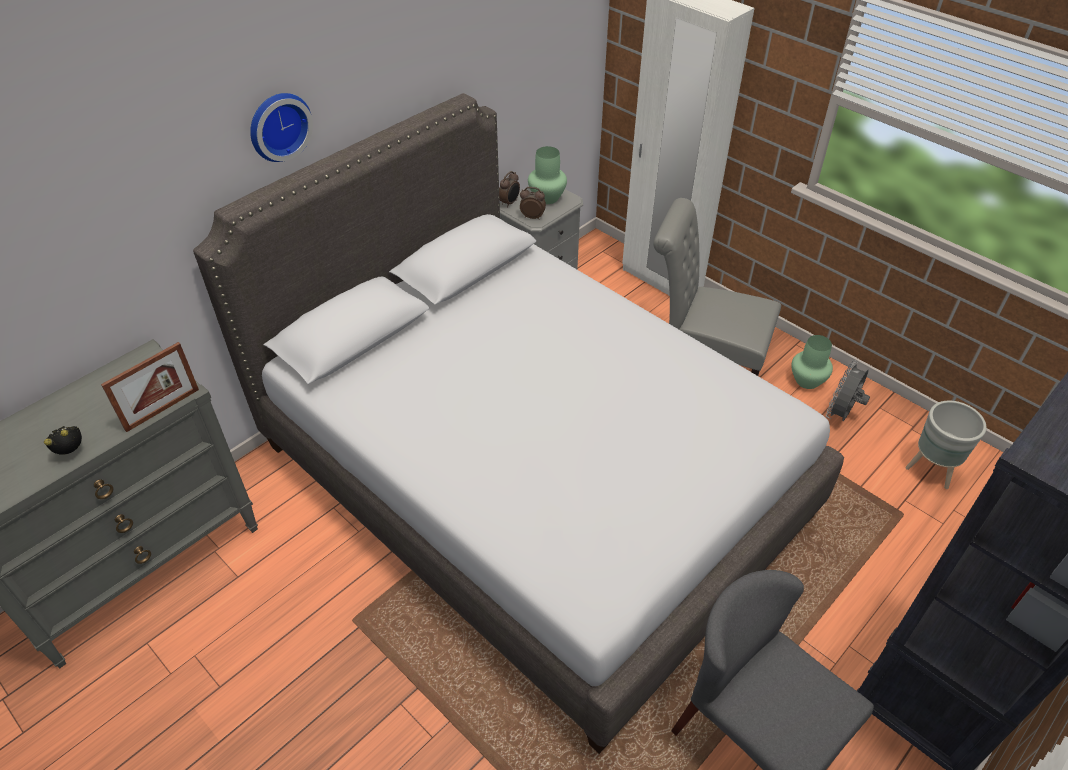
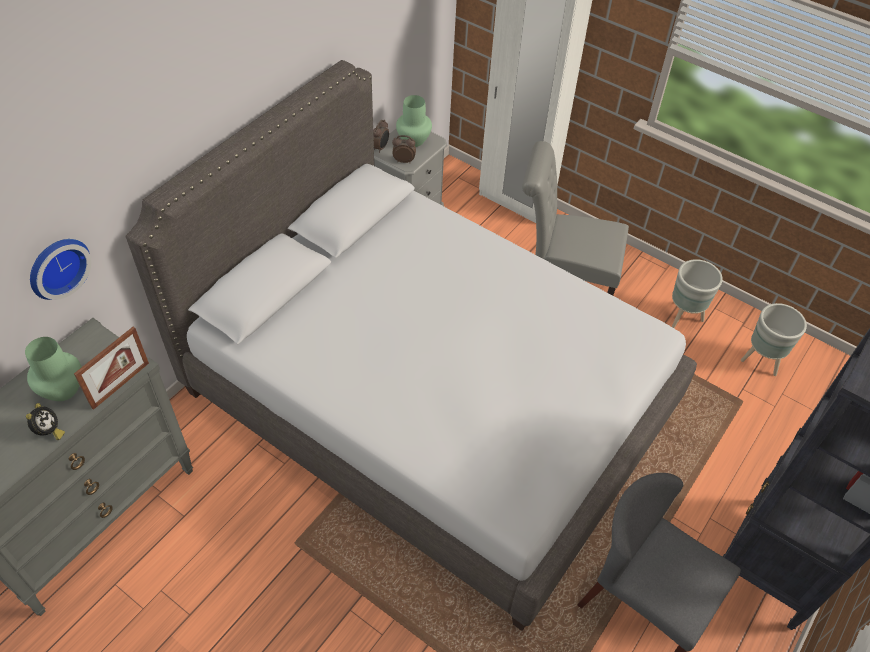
camera: 10 degrees left, 5 degrees up
alarm clock [44,426,82,455] -> alarm clock turned 135 degrees clockwise [26,403,65,440]
wall clock [250,93,313,162] -> wall clock moved to [30,239,91,300]
green vase [791,335,833,389] -> green vase moved to [25,337,82,401]
grey fan [826,360,870,421] -> grey planter [672,259,723,328]

